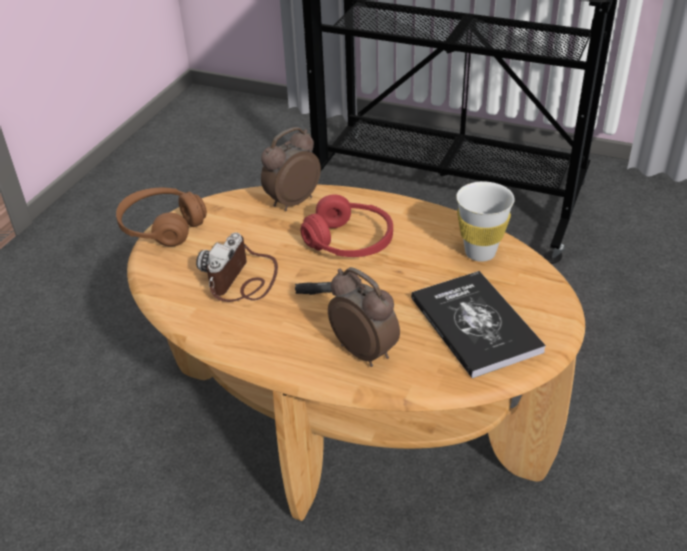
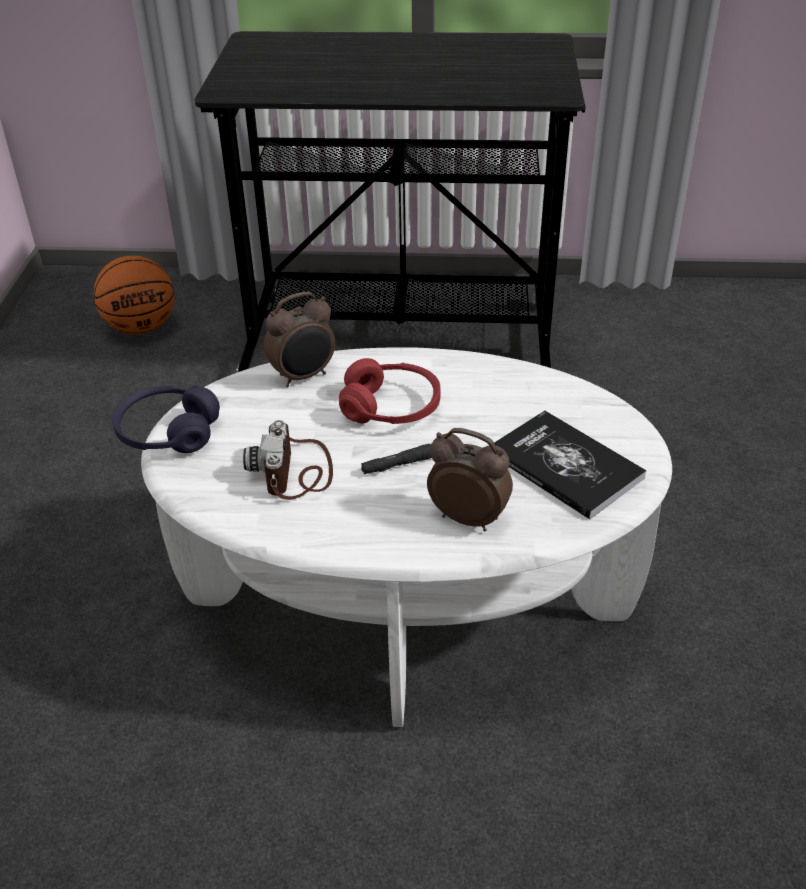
camera: 20 degrees left, 0 degrees up
brown headphones [116,188,207,247] -> purple headphones [112,385,220,453]
brown coffee table [127,184,585,521] -> white coffee table [141,347,672,727]
alarm clock [261,127,321,211] -> alarm clock turned 150 degrees counterclockwise [263,292,335,387]
white cup [456,181,515,262] -> none
none -> basketball [94,256,174,335]

